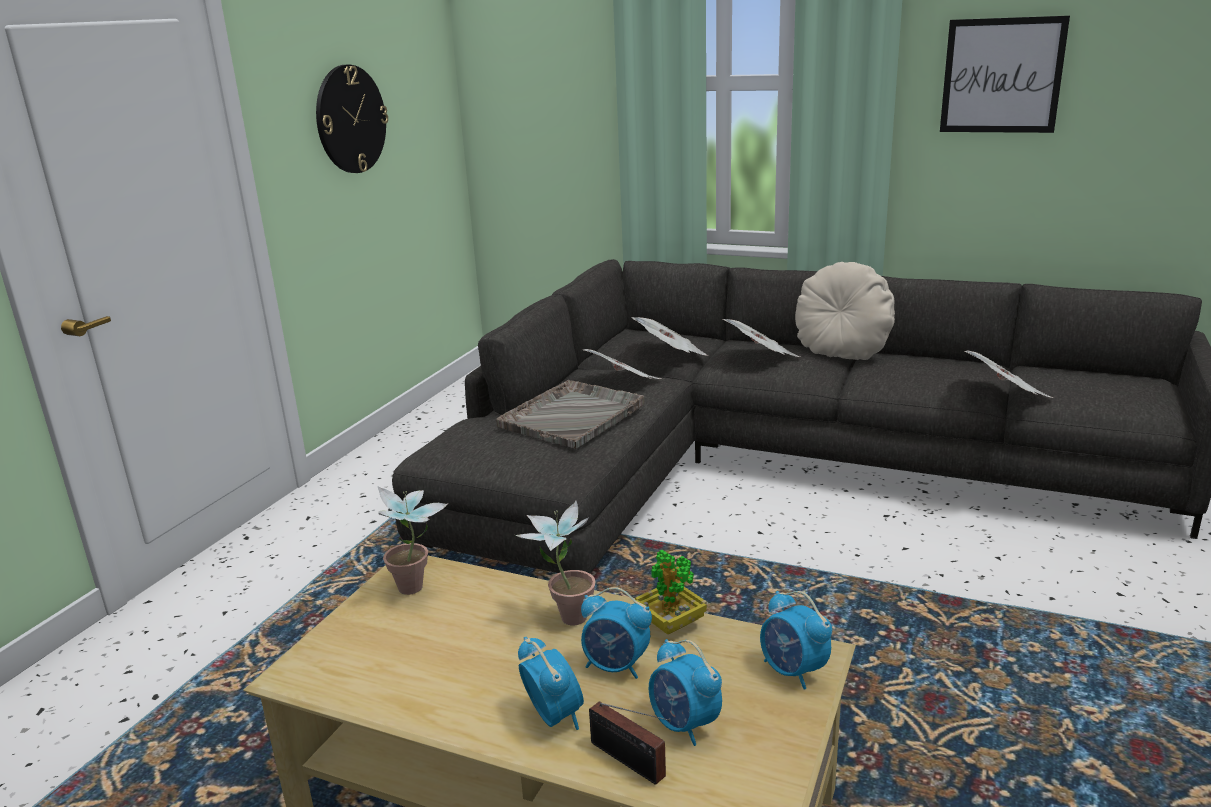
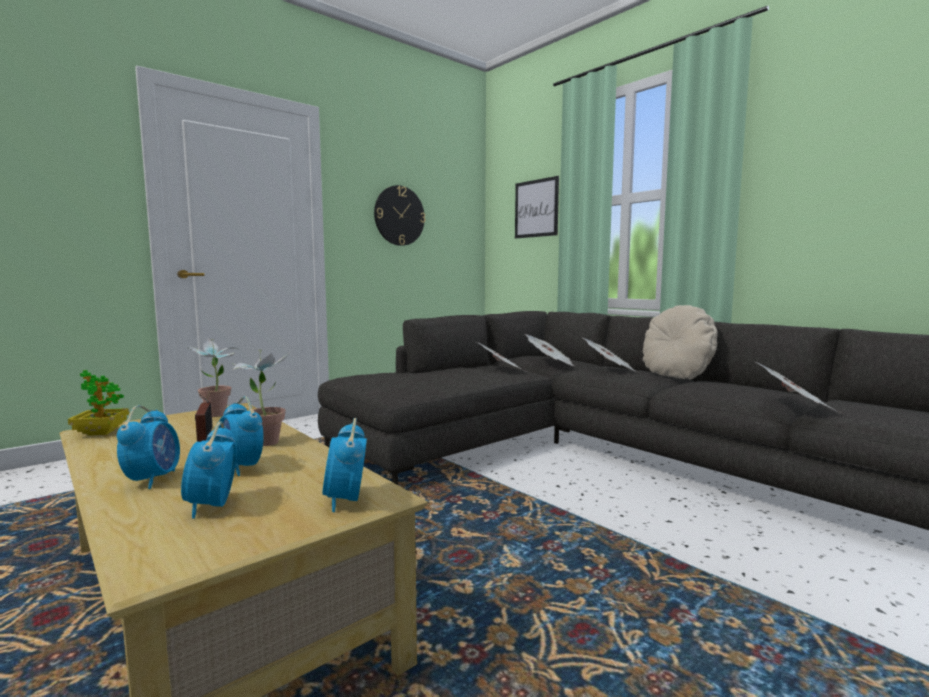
camera: 25 degrees right, 15 degrees down
grey tray [496,380,645,449] -> none
radio [589,701,671,785] -> radio moved to [195,395,213,442]
potted plant [634,550,707,634] -> potted plant moved to [68,370,129,436]
picture [940,16,1070,133] -> picture moved to [515,176,559,238]

